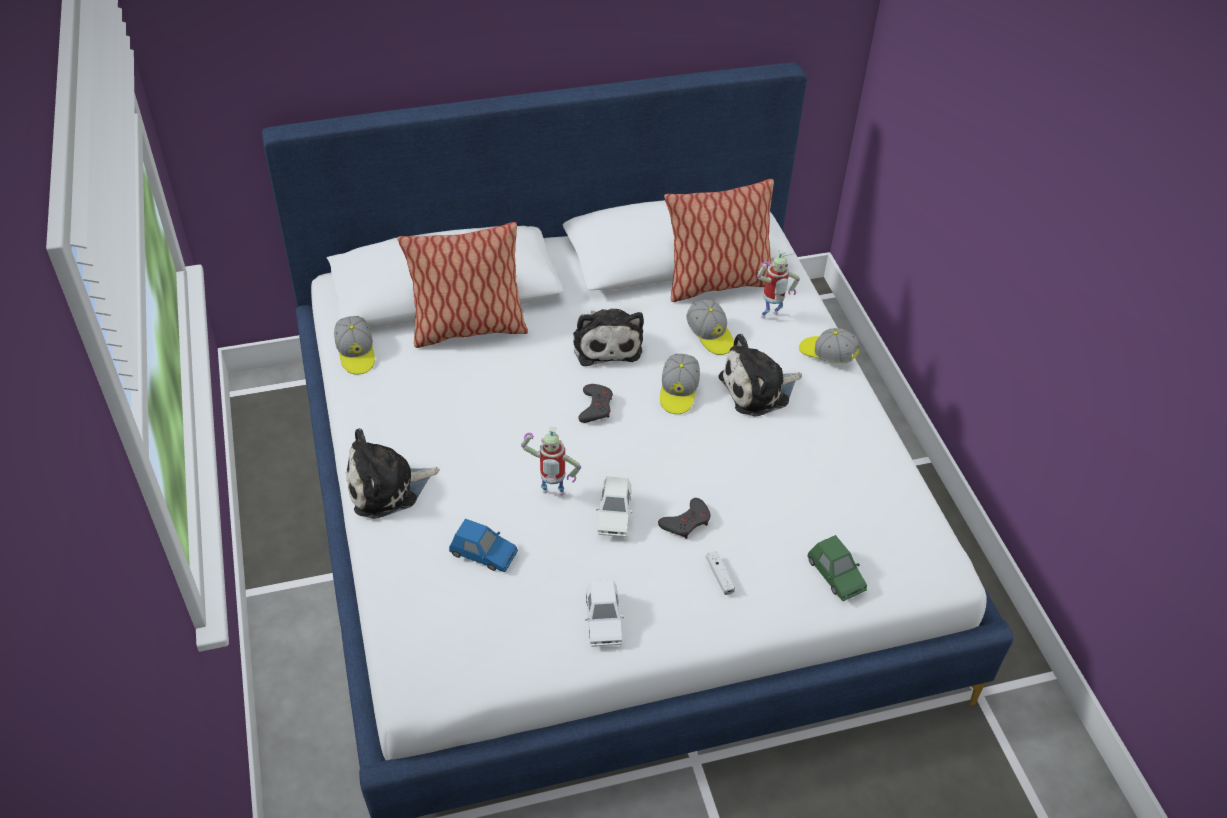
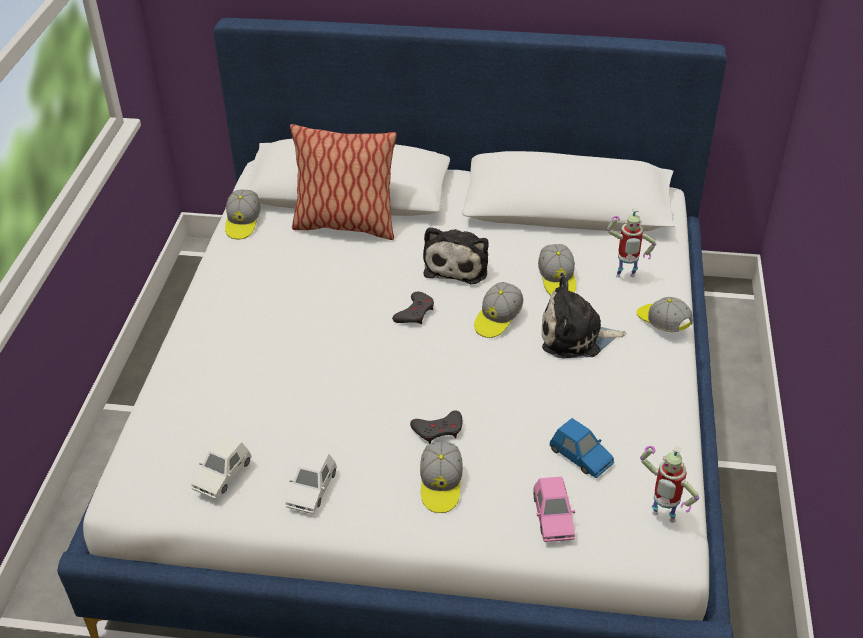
camera: 25 degrees right, 5 degrees down
plush toy [346,428,440,519] -> none
blue toy car [449,519,518,572] -> blue toy car moved to [549,418,614,478]
toy robot [521,427,581,495] -> toy robot moved to [640,446,699,523]
white toy car [596,476,632,537] -> white toy car moved to [191,435,251,499]
pillow [664,179,774,302] -> none
white game controller [706,551,735,595] -> cap [420,441,463,513]
green toy car [807,535,867,601] -> pink toy car [533,476,575,542]

